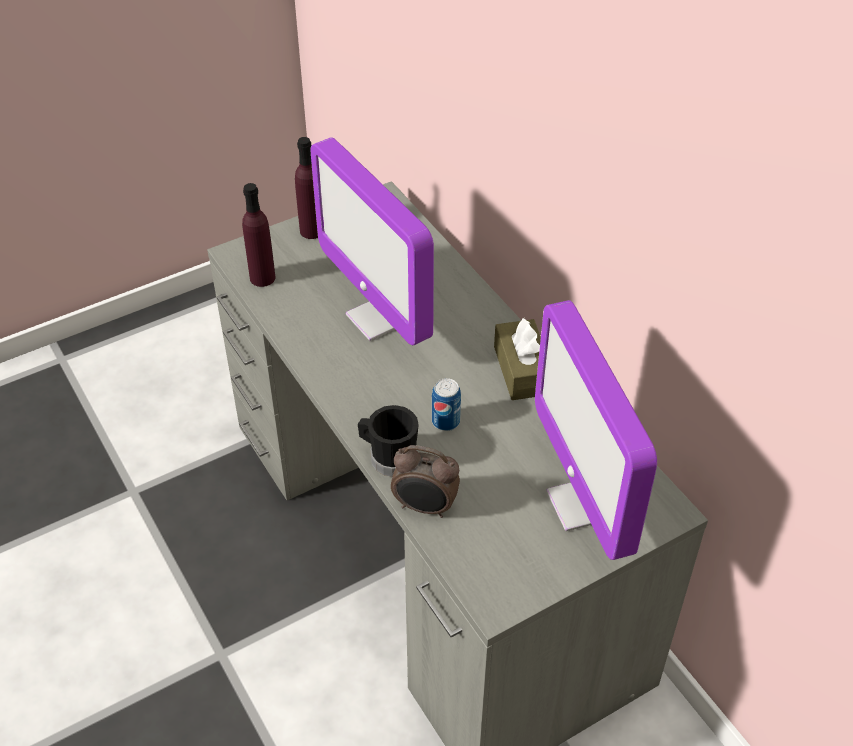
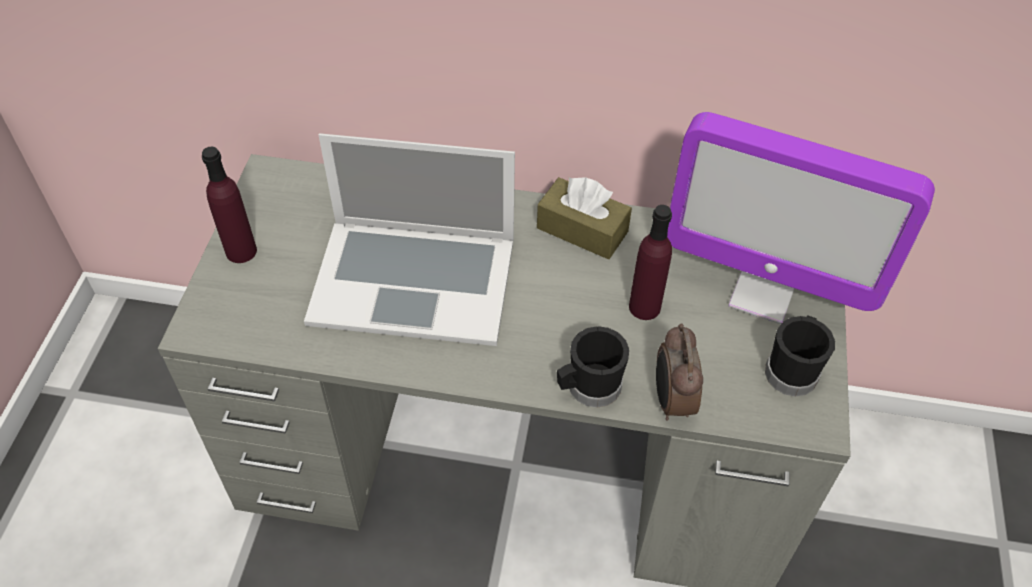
camera: 50 degrees left, 5 degrees up
purple bottle [242,183,275,287] -> purple bottle moved to [629,205,672,320]
monitor [311,137,434,345] -> laptop [304,133,515,346]
alarm clock [391,445,460,518] -> alarm clock turned 120 degrees clockwise [656,323,703,420]
can [432,378,461,431] -> none
none -> black mug [765,315,835,397]

